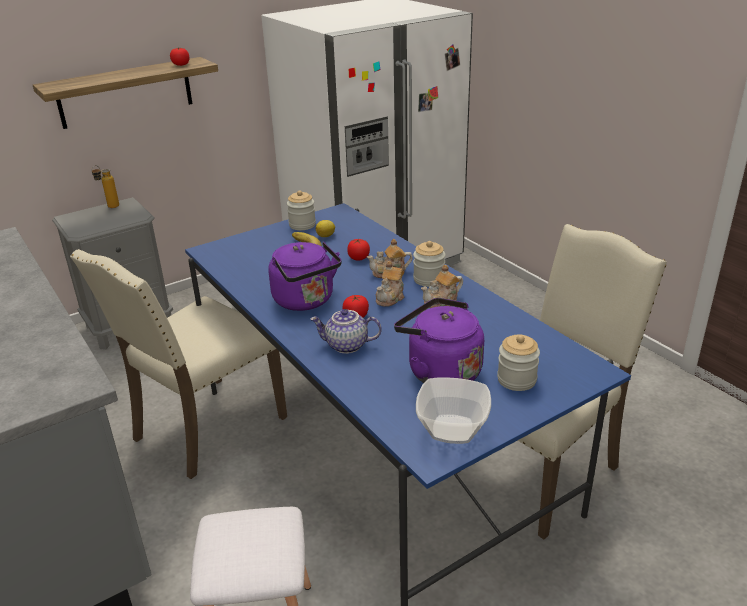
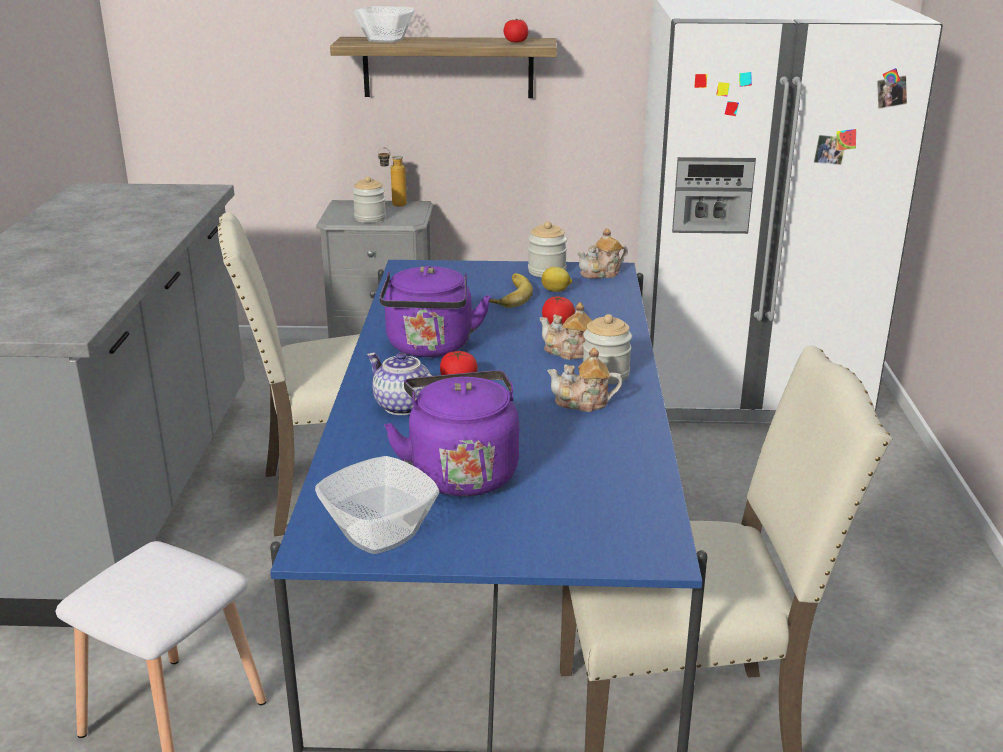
camera: 35 degrees right, 5 degrees down
teapot [376,261,404,307] -> teapot moved to [577,228,628,279]
jar [497,334,540,391] -> jar moved to [353,176,386,223]
none -> bowl [354,6,415,43]

